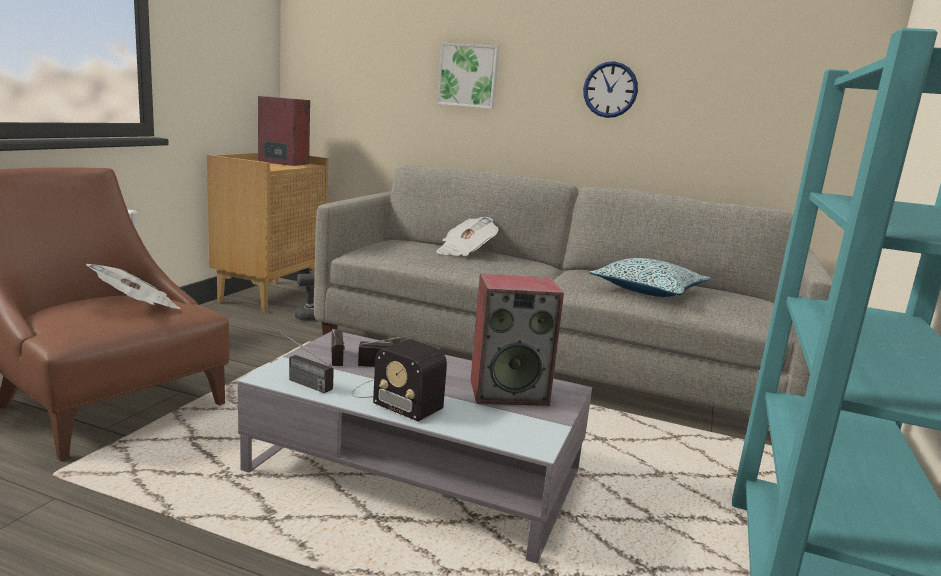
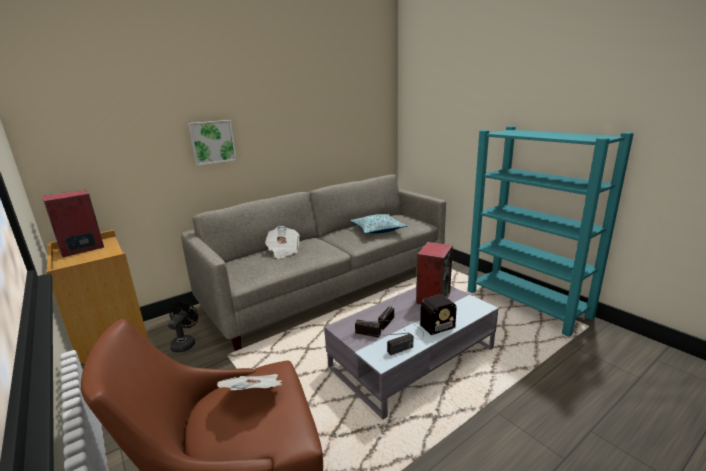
camera: 55 degrees left, 5 degrees up
wall clock [583,61,638,118] -> none

